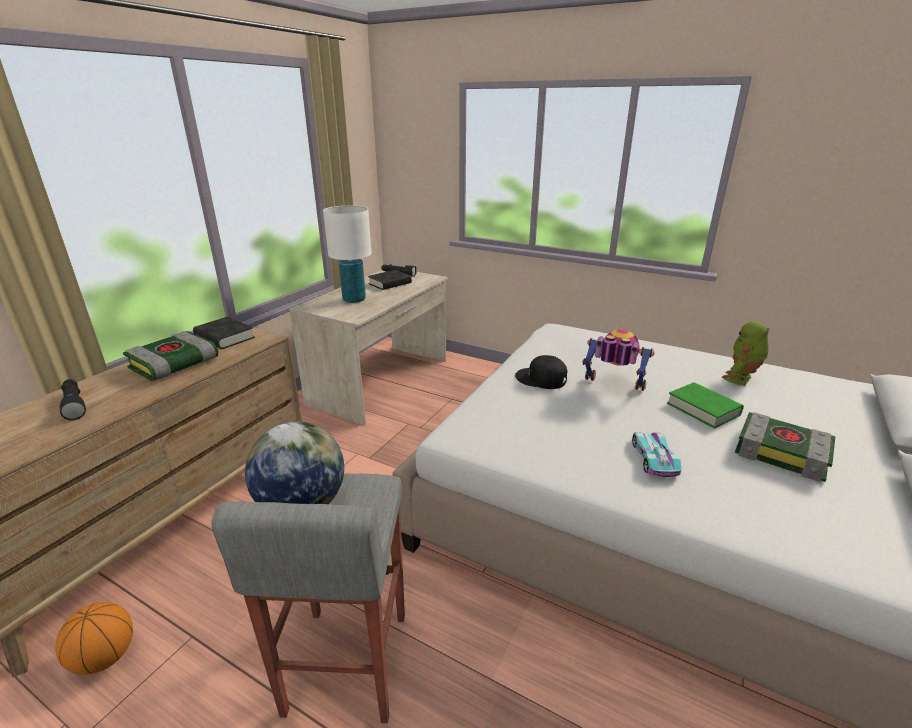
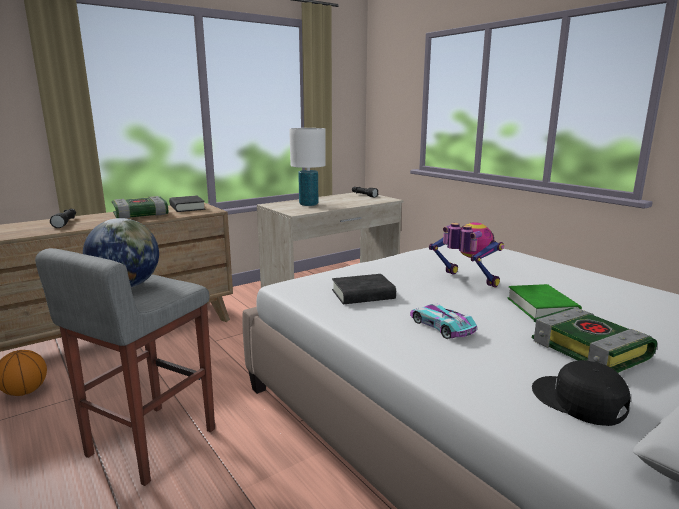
camera: 25 degrees right, 10 degrees down
black book [368,270,412,290] -> black book moved to [332,274,396,304]
black cap [515,355,567,389] -> black cap moved to [532,360,631,426]
toy car [632,432,681,477] -> toy car turned 60 degrees counterclockwise [410,303,477,339]
toy robot [721,321,770,386] -> none

